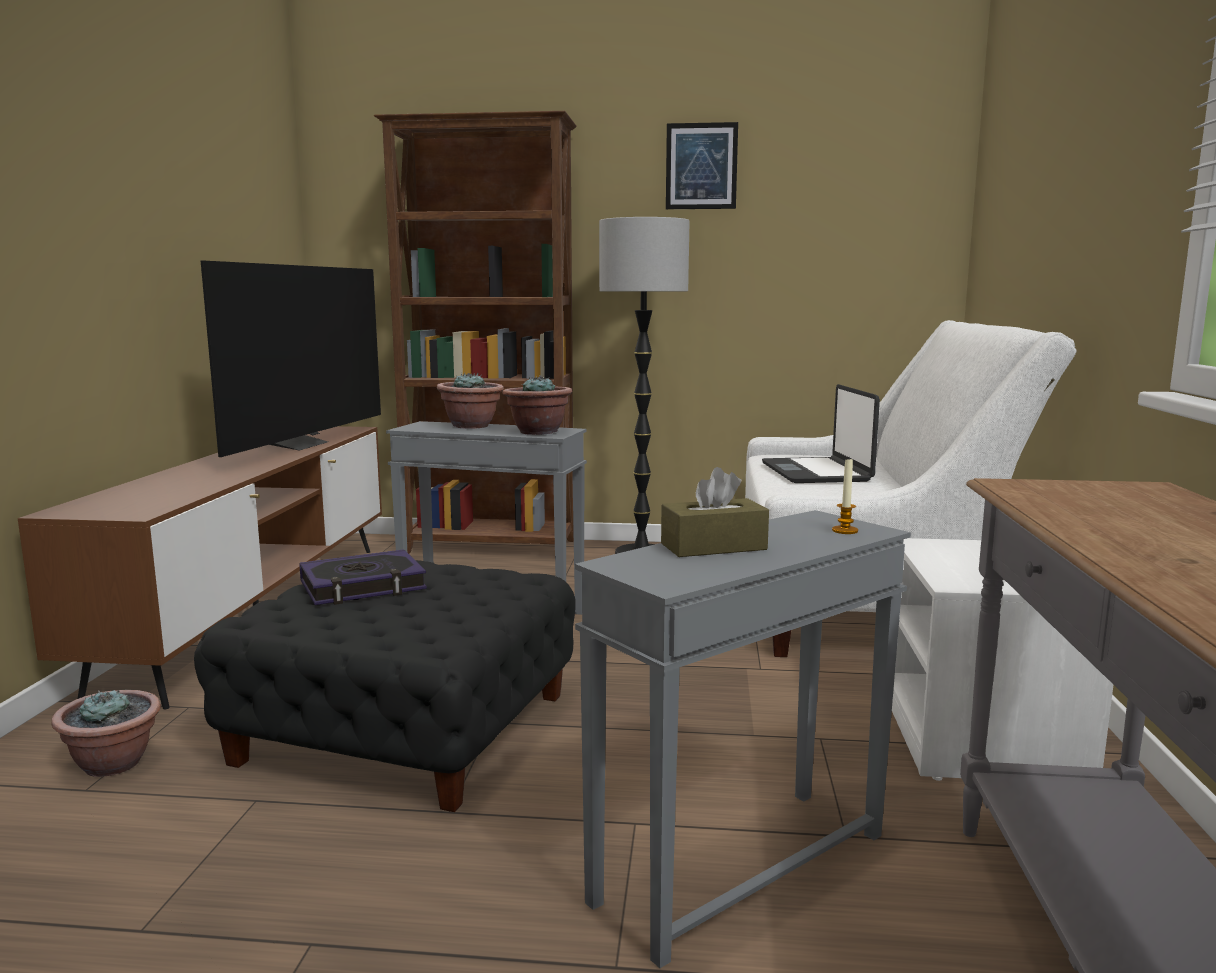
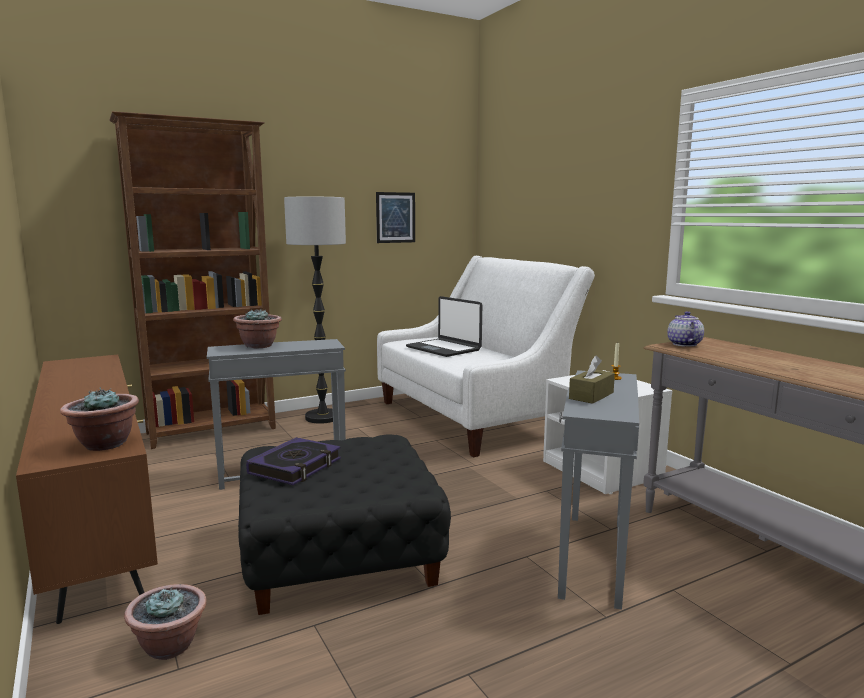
camera: 35 degrees left, 0 degrees up
television [201,261,381,457] -> none
potted plant [503,375,572,435] -> potted plant moved to [60,388,139,451]
picture [666,122,738,209] -> picture moved to [376,192,415,243]
none -> teapot [667,311,704,347]

